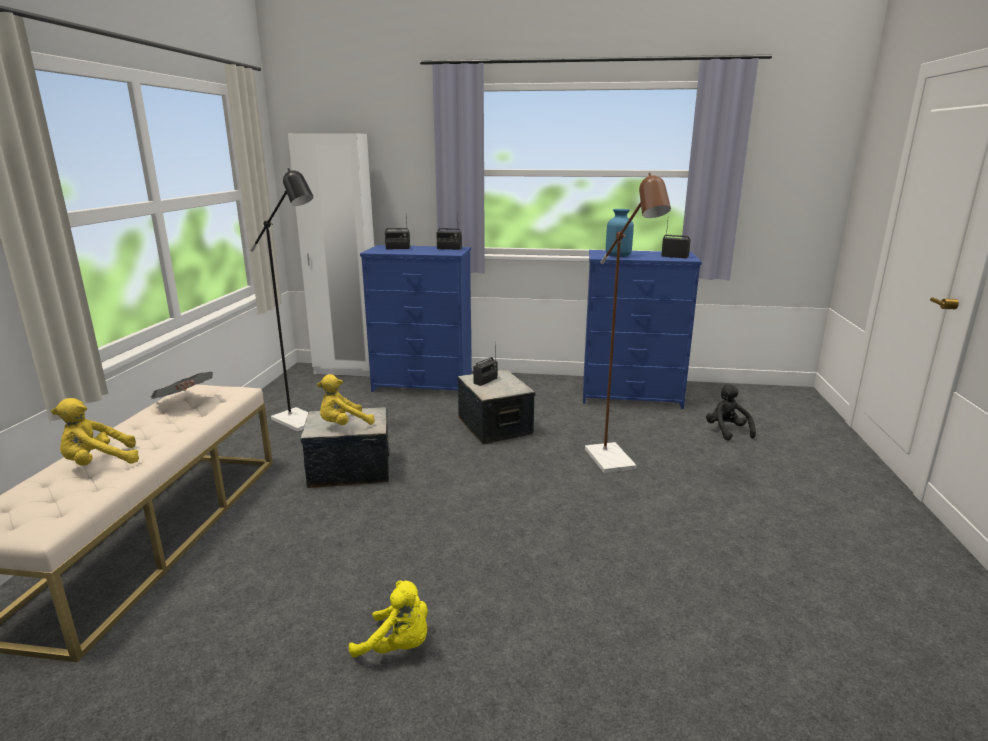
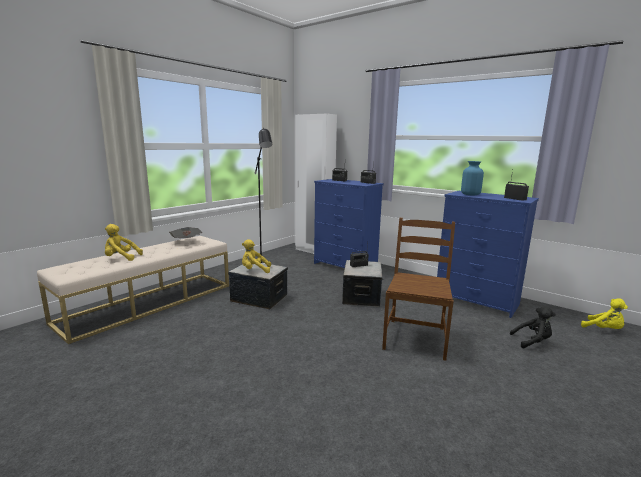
camera: 30 degrees right, 5 degrees down
yellow plush toy [349,580,428,658] -> yellow plush toy moved to [581,298,628,329]
brown floor lamp [585,173,671,473] -> brown chair [382,218,455,361]
black plush toy [706,384,756,441] -> black plush toy turned 75 degrees clockwise [510,307,556,348]

